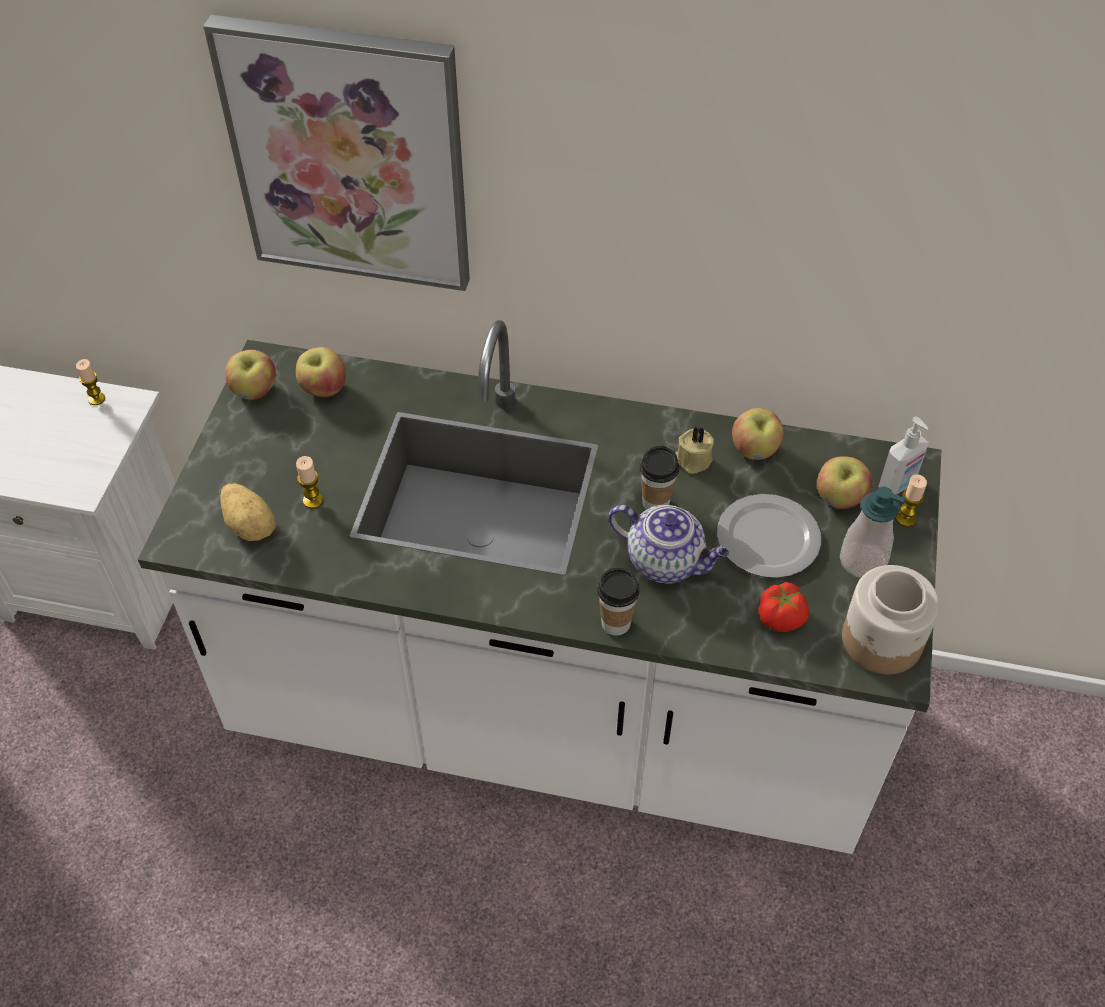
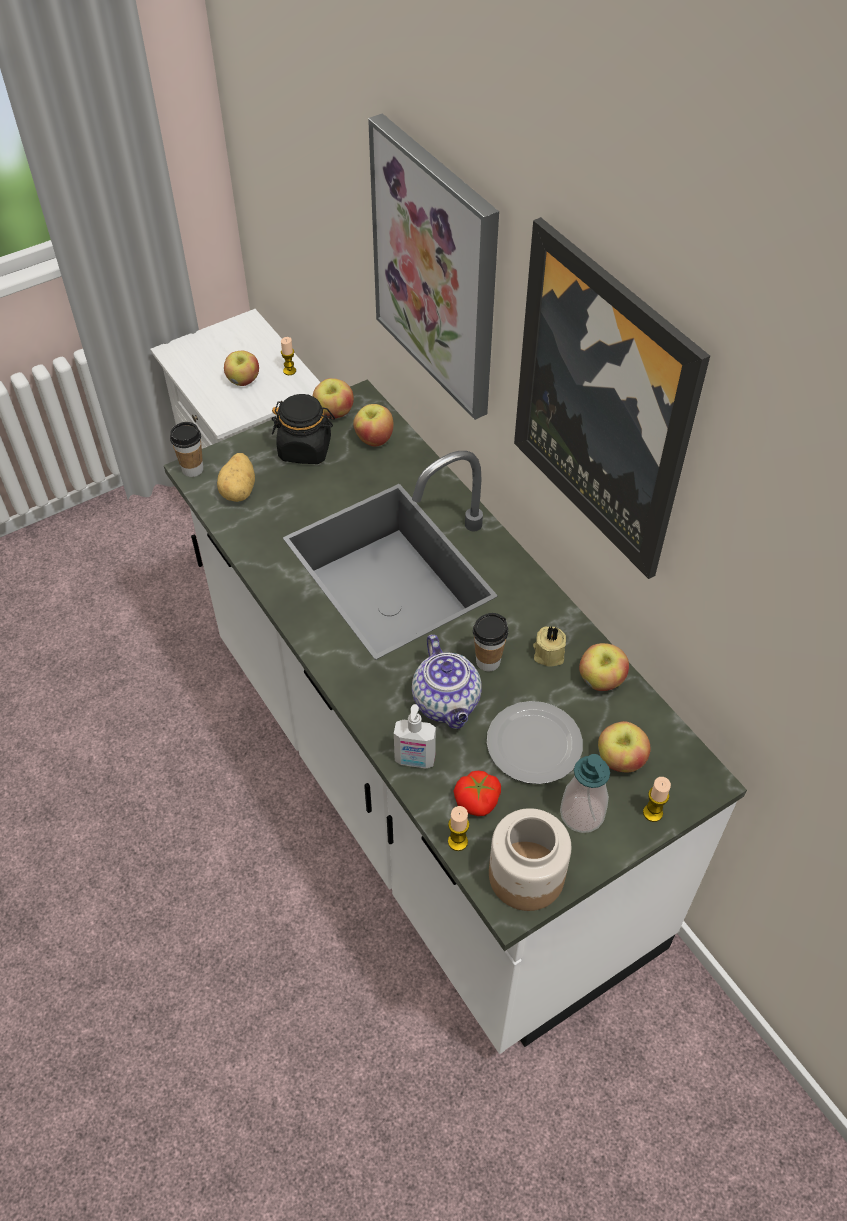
camera: 45 degrees right, 0 degrees up
candle [296,456,323,509] -> candle moved to [448,806,469,851]
cup [597,568,640,636] -> cup moved to [170,422,203,477]
soap dispenser [878,417,929,495] -> soap dispenser moved to [394,704,436,769]
none -> apple [224,351,259,386]
none -> black jar [271,394,335,464]
none -> picture [514,217,710,579]

